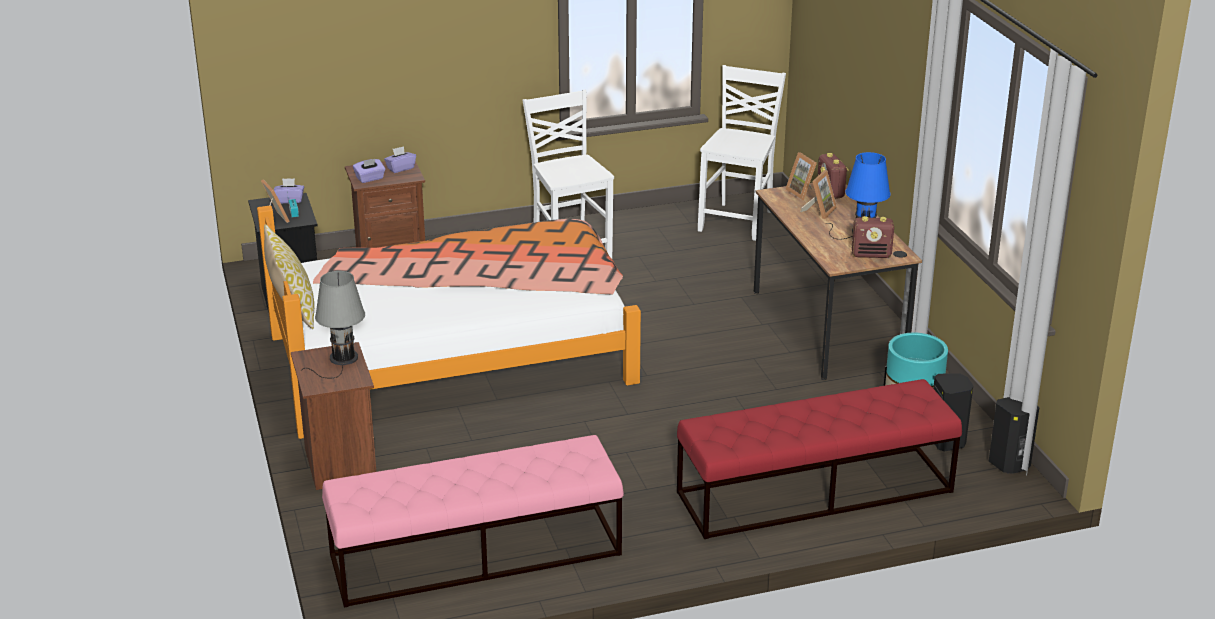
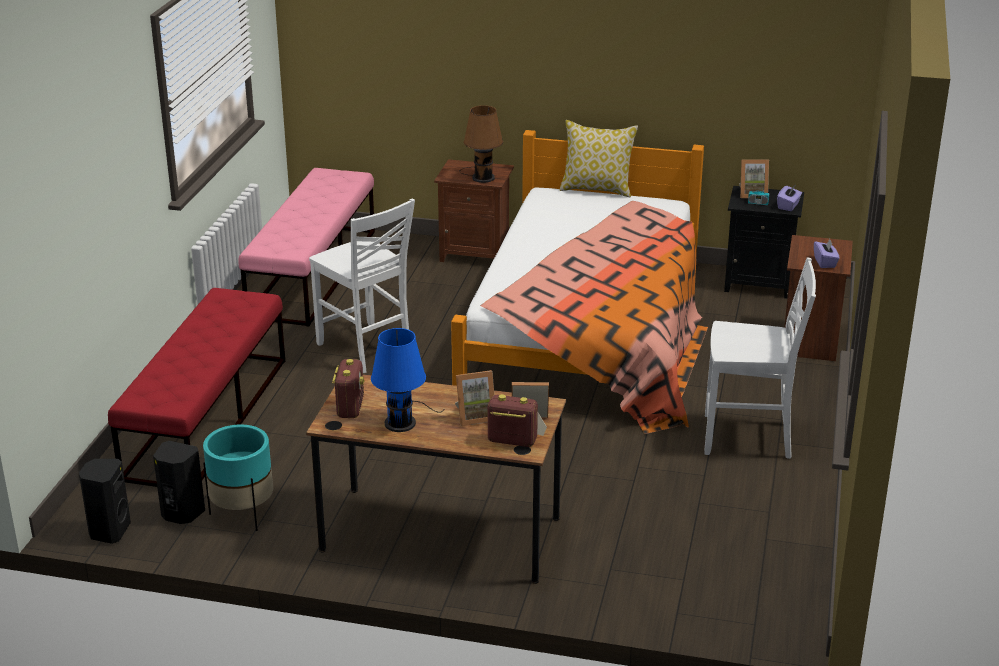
camera: 120 degrees right, 0 degrees up
grey table lamp [301,271,365,379] -> brown table lamp [459,105,503,183]
purple tissue box [353,159,385,183] -> none
white chair [698,65,786,241] -> white chair moved to [309,198,415,373]
picture frame [800,170,837,219] -> picture frame turned 75 degrees counterclockwise [455,370,494,426]
radio [852,216,894,258] -> radio turned 150 degrees clockwise [332,359,365,418]

